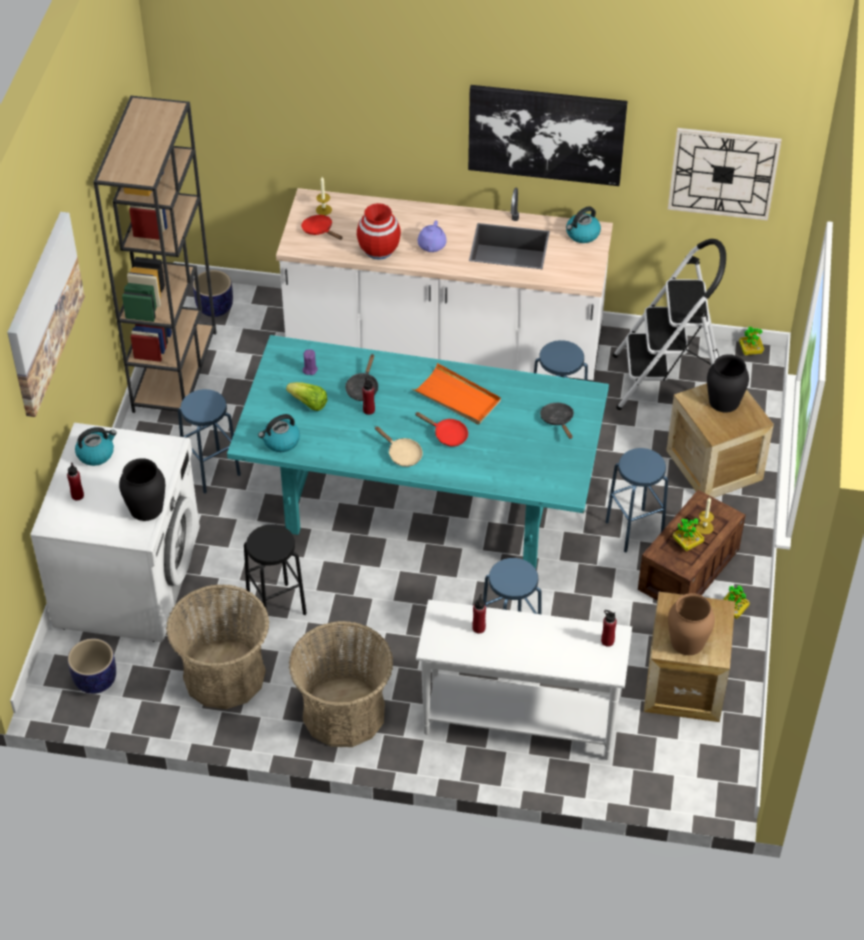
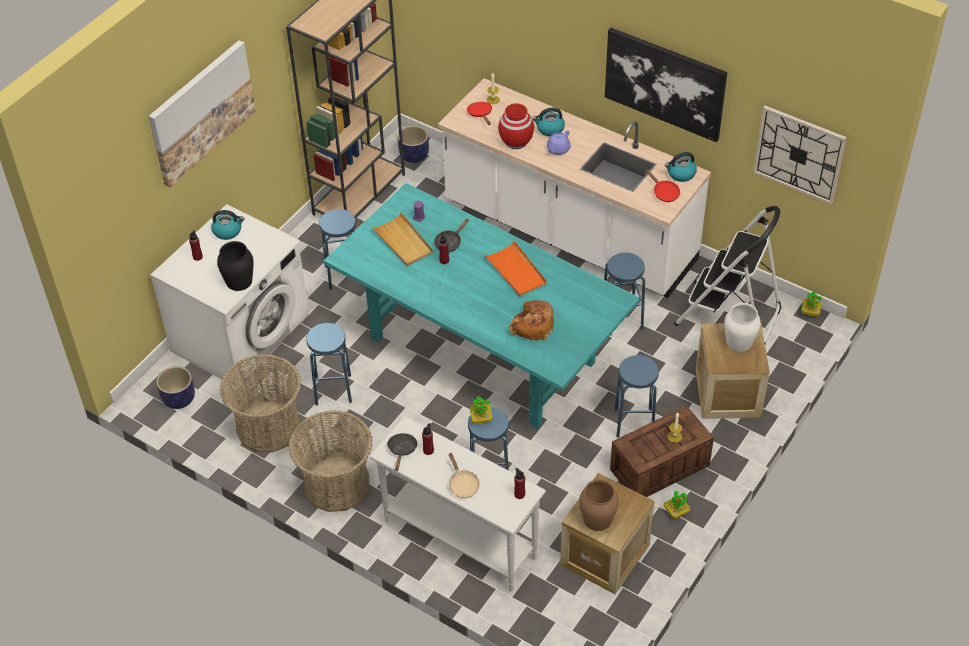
camera: 25 degrees right, 0 degrees up
black stool [244,524,307,630] -> blue stool [306,323,352,406]
kettle [258,414,300,452] -> kettle moved to [532,108,565,137]
lettuce [286,382,327,411] -> beige tray [371,212,433,266]
beige frying pan [375,426,423,467] -> beige frying pan moved to [449,453,480,498]
red frying pan [415,412,468,447] -> red frying pan moved to [646,169,680,202]
black frying pan [540,403,574,439] -> black frying pan moved to [387,433,418,471]
potted plant [673,519,704,551] -> potted plant moved to [470,396,493,424]
black vase [707,354,749,413] -> white vase [724,303,761,352]
none -> bread [509,300,554,340]

